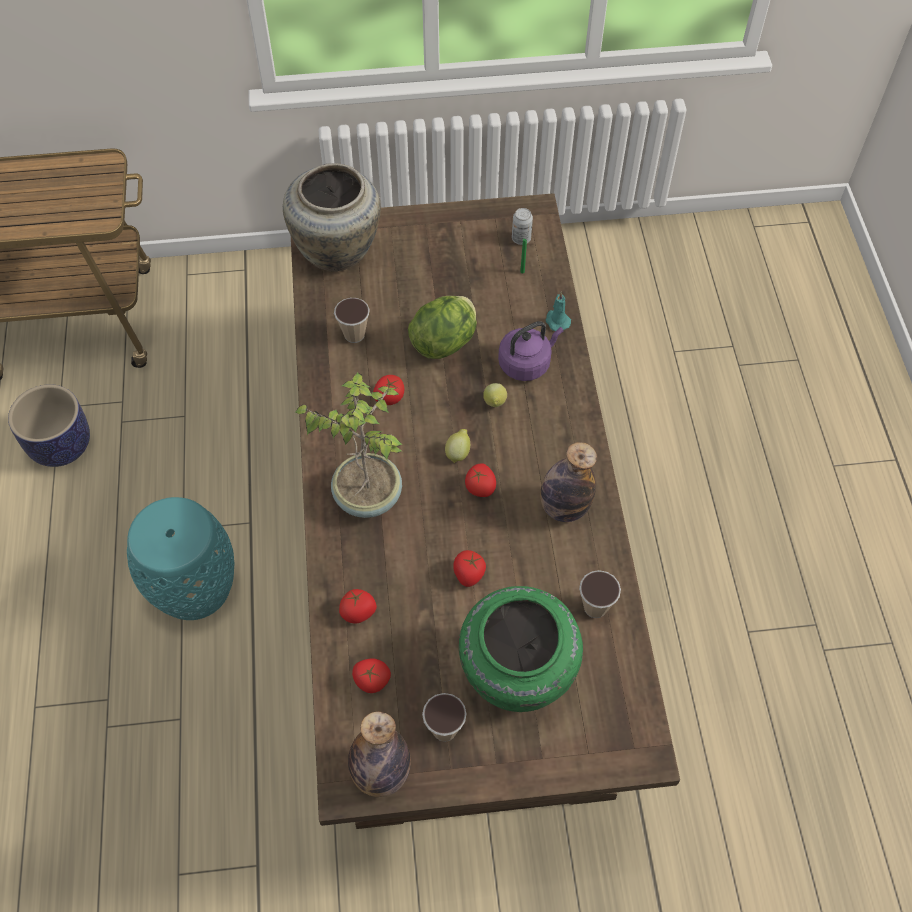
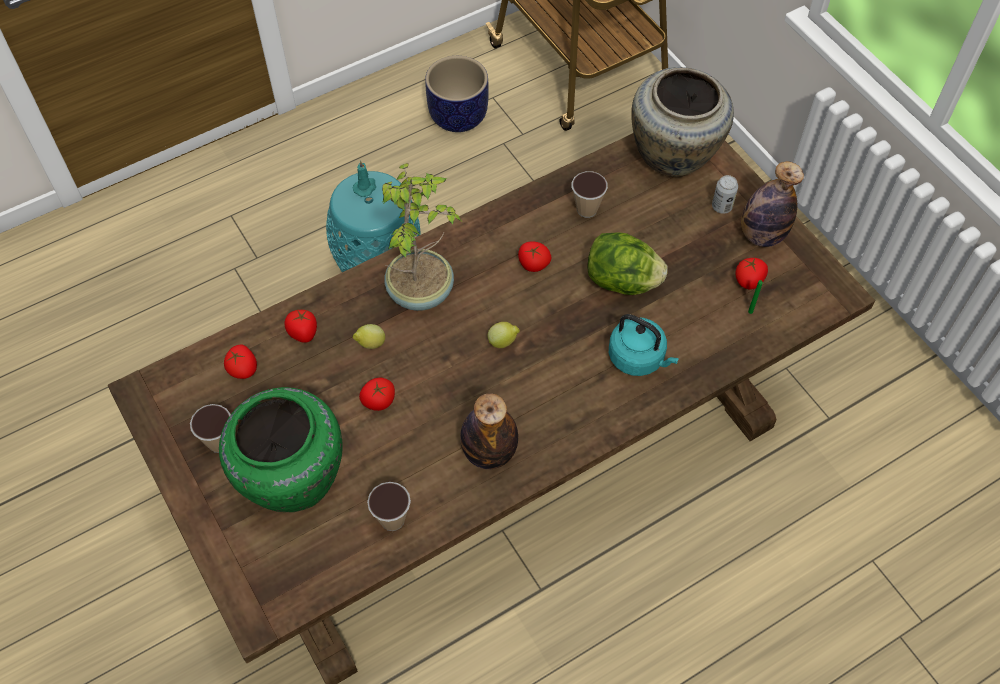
camera: 65 degrees right, 0 degrees up
bottle [348,712,411,797] -> bottle moved to [741,161,804,247]
tomato [465,463,496,497] -> tomato moved to [735,258,768,289]
lemon [484,383,507,407] -> lemon moved to [353,324,385,349]
purple kettle [498,321,563,381] -> turquoise kettle [609,314,679,376]
can [512,208,533,245] -> can moved to [712,175,738,214]
turquoise candle [545,292,571,331] -> turquoise candle moved to [353,160,376,197]

